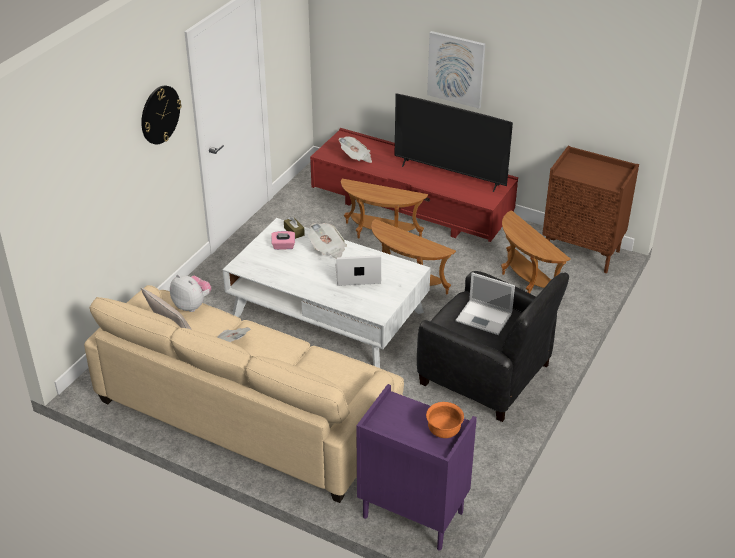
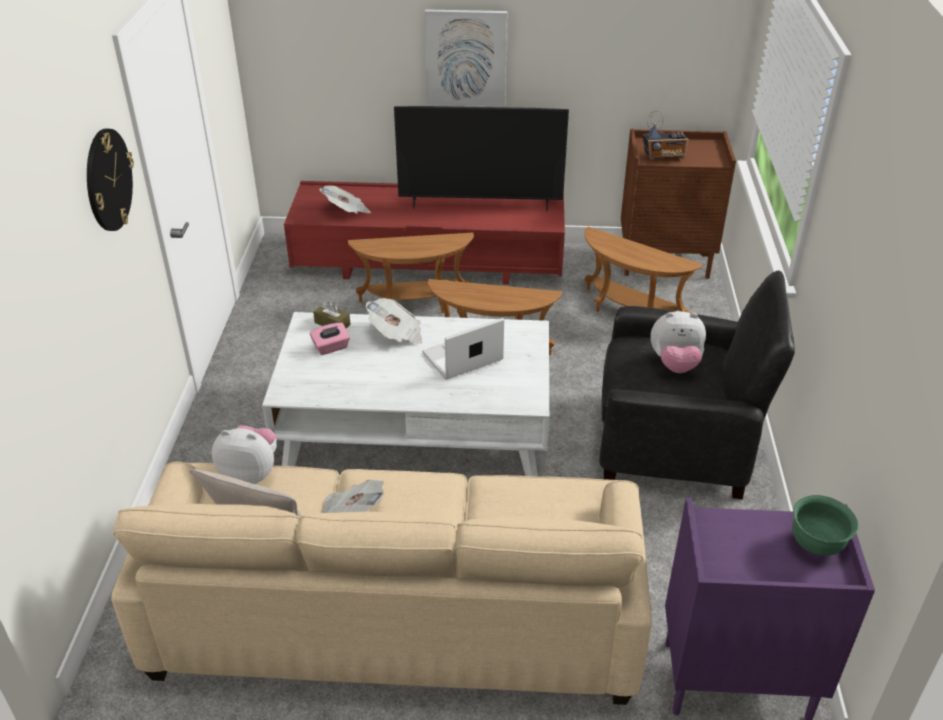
camera: 25 degrees left, 0 degrees up
orange bowl [426,402,464,438] -> green bowl [792,495,858,556]
laptop [455,272,515,335] -> plush toy [651,311,706,373]
none -> radio [642,111,688,161]

